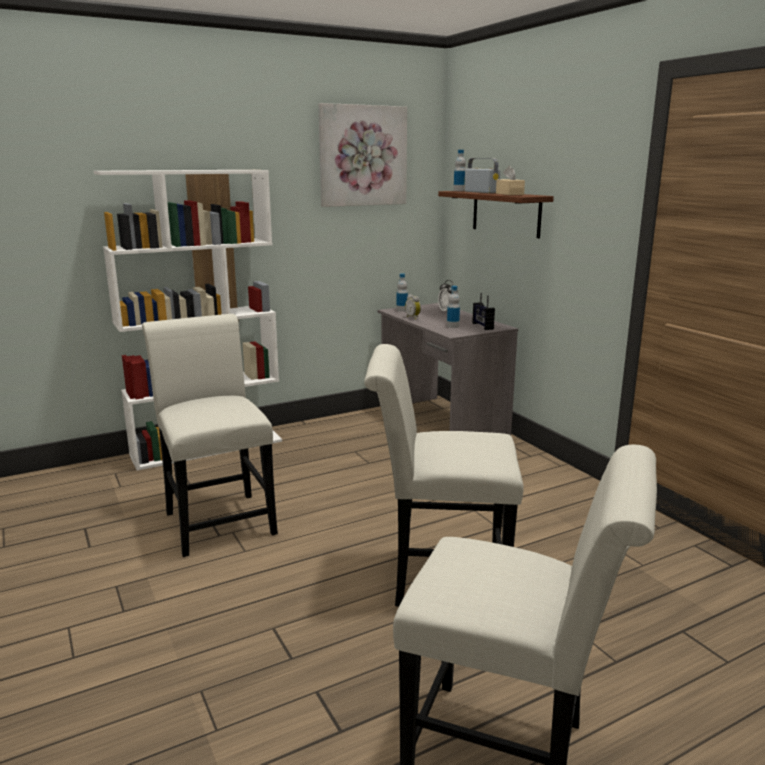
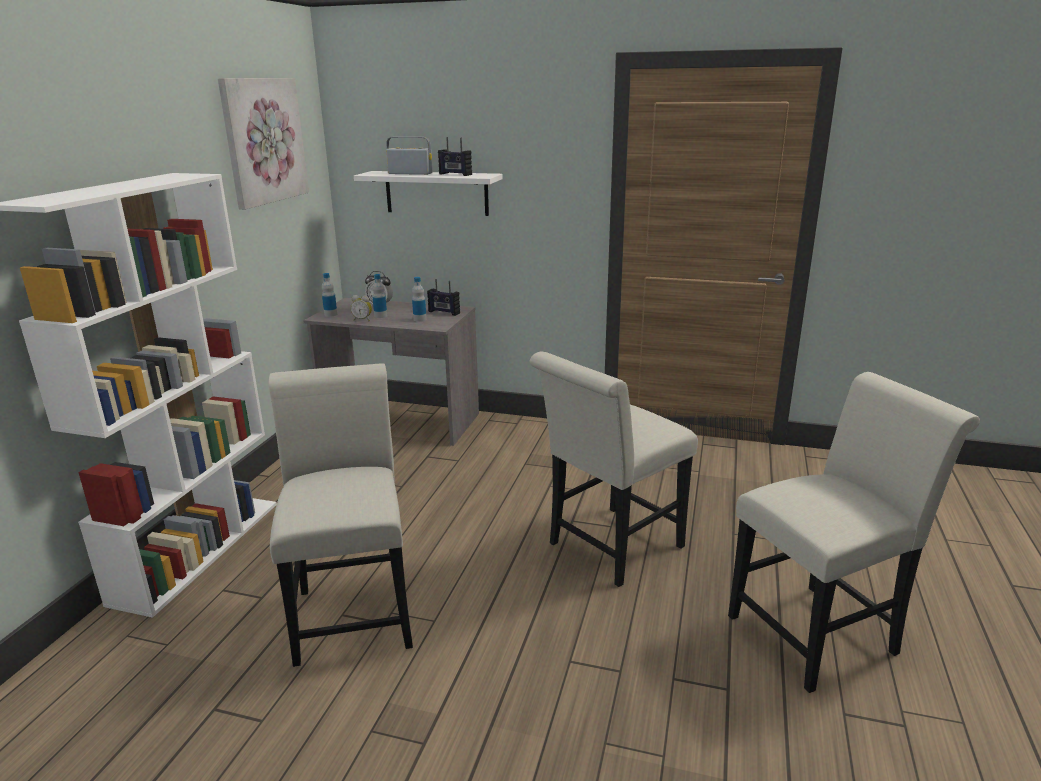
camera: 45 degrees left, 5 degrees up
white chair [142,314,278,557] -> white chair turned 60 degrees clockwise [268,364,413,667]
brown shelf [438,191,554,238] -> white shelf [354,171,503,216]
bottle [454,150,466,191] -> bottle moved to [372,274,387,318]
beige tissue box [496,166,525,195] -> radio [438,137,472,176]

